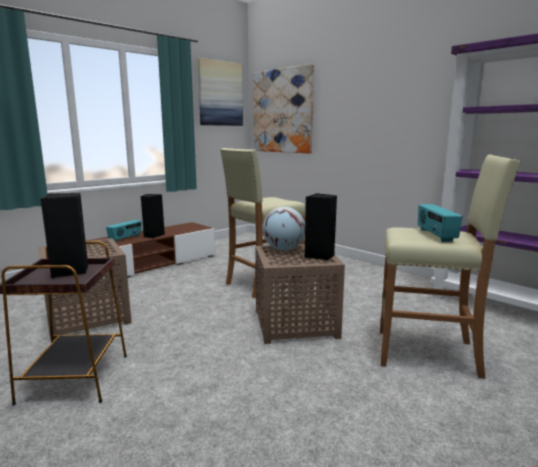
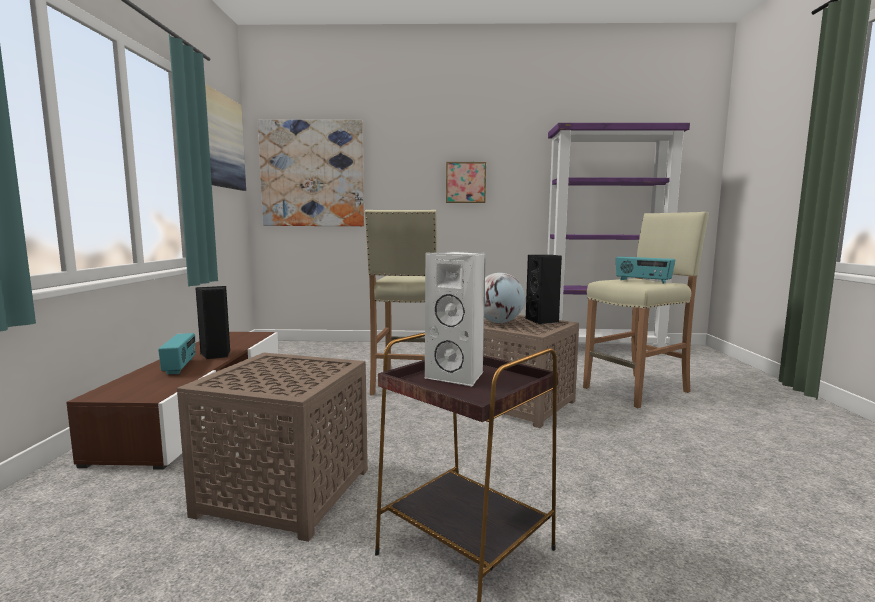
camera: 45 degrees left, 5 degrees down
black speaker [40,193,88,278] -> white speaker [425,251,486,387]
none -> picture [446,162,486,203]

